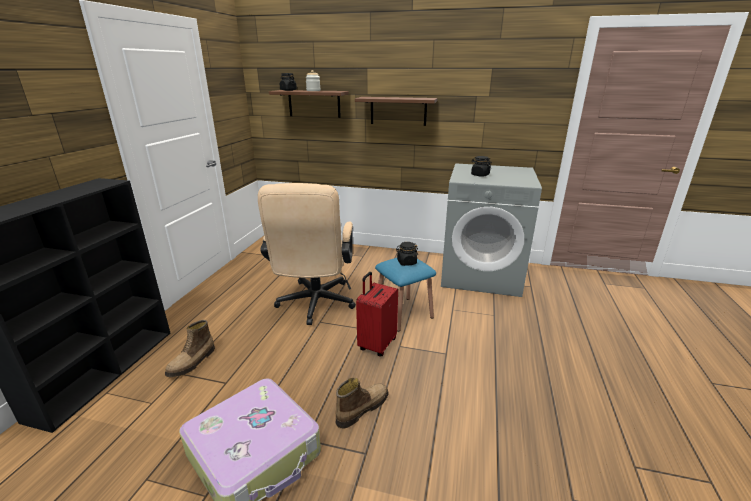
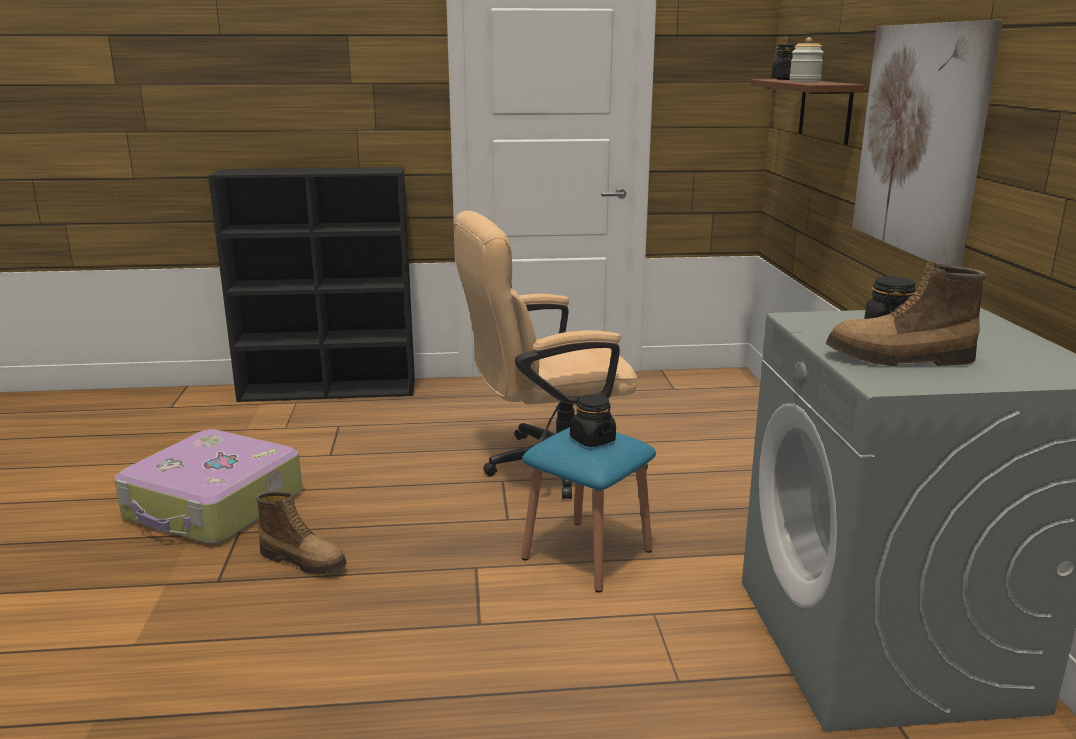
camera: 70 degrees right, 5 degrees down
boot [165,320,215,377] -> boot moved to [826,262,986,367]
brown shelf [355,97,437,126] -> picture [852,20,1003,267]
red suitcase [356,272,398,356] -> none

